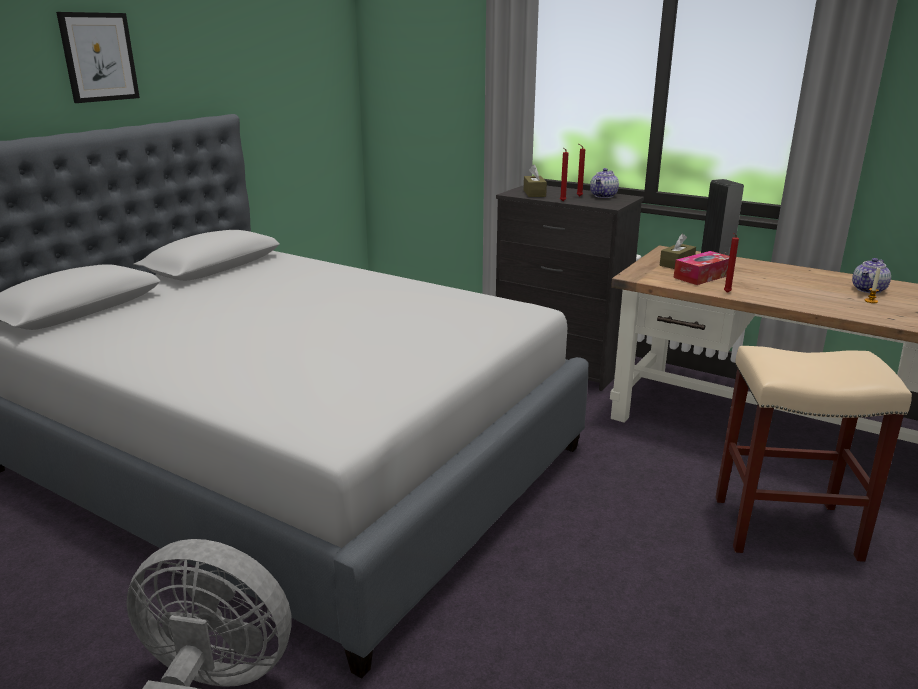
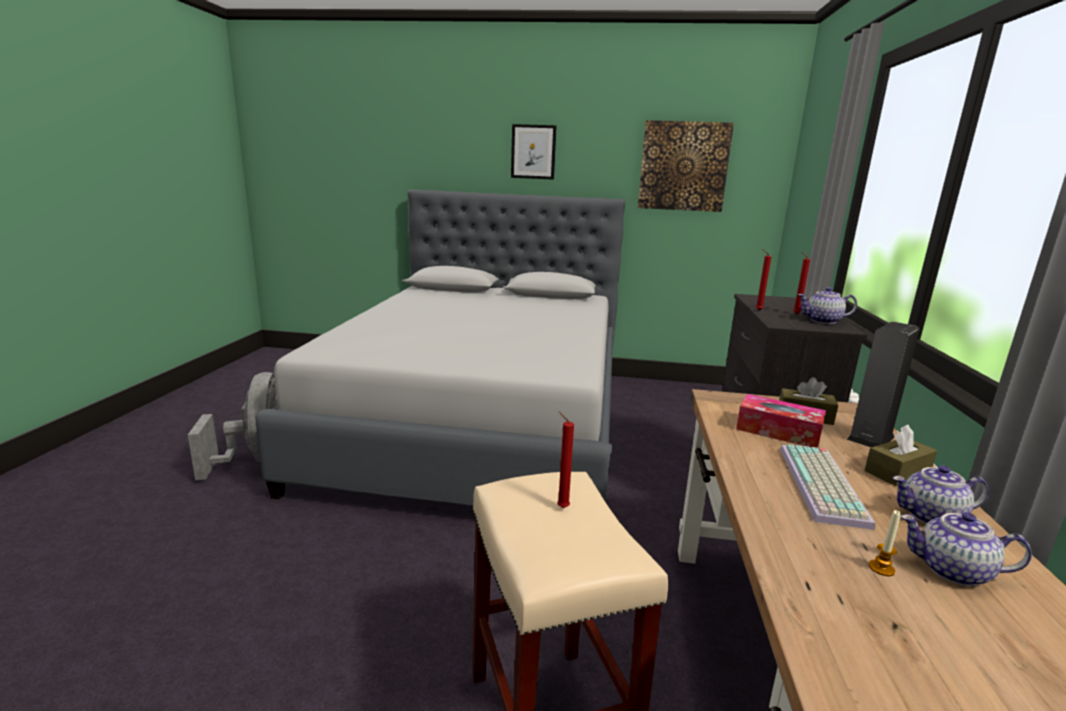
camera: 65 degrees right, 5 degrees down
brown tissue box [524,164,547,197] -> brown tissue box moved to [864,425,937,486]
red candle [724,233,739,293] -> red candle moved to [557,412,574,508]
none -> picture [638,120,734,212]
none -> keyboard [780,444,875,530]
none -> teapot [893,465,989,524]

